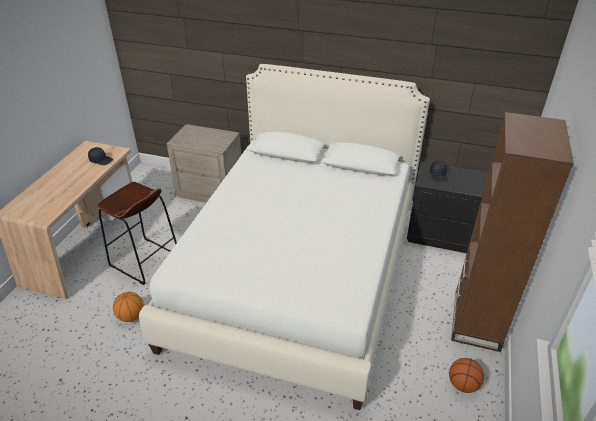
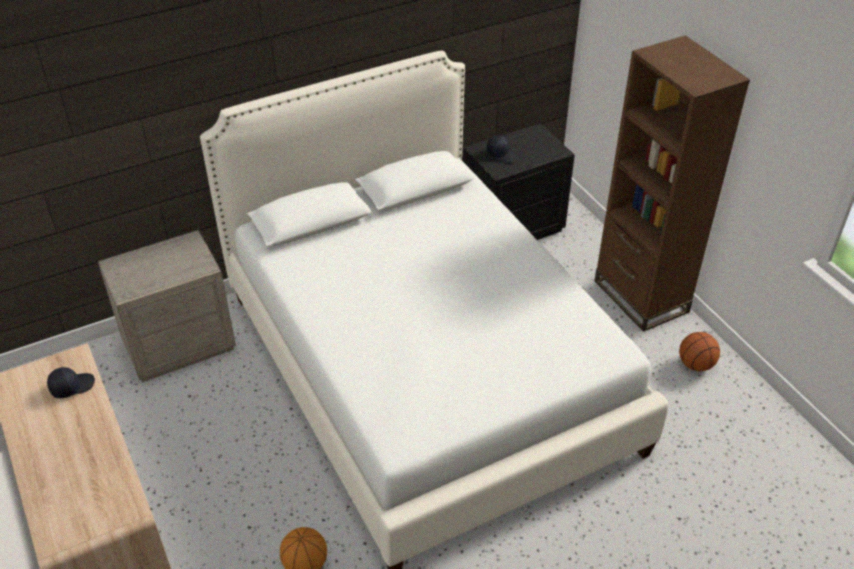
camera: 45 degrees left, 5 degrees up
brown stool [97,182,177,285] -> none

